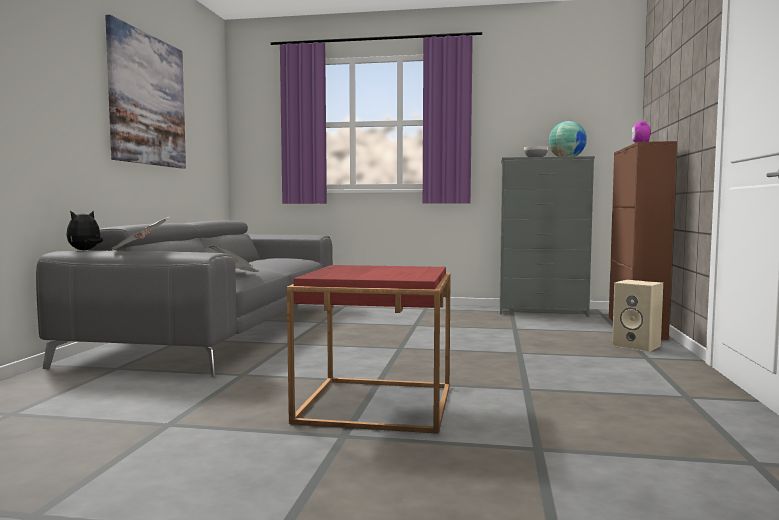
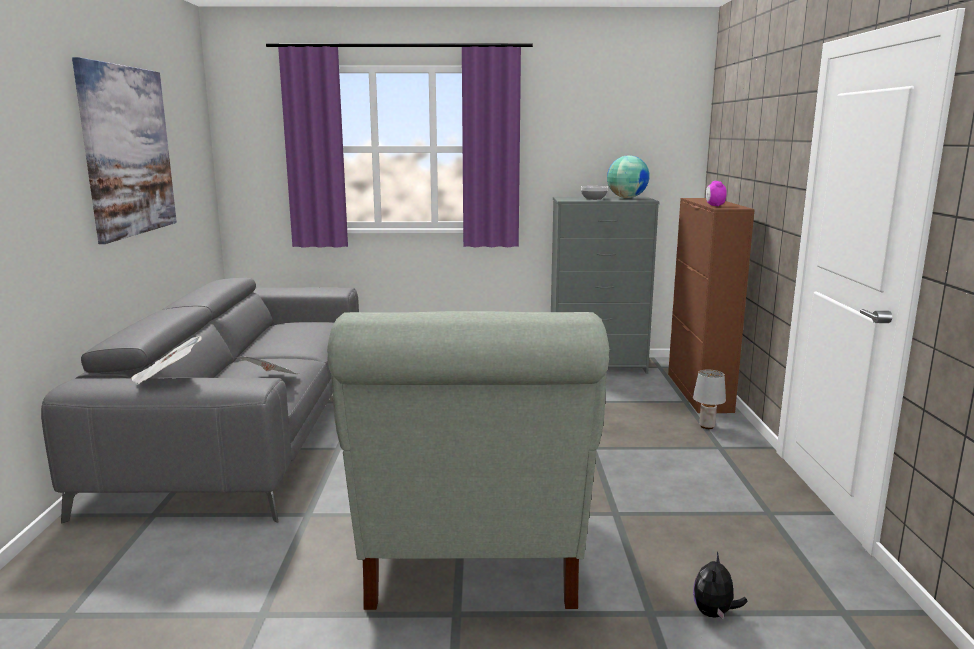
camera: 10 degrees left, 10 degrees up
plush toy [66,211,103,250] -> plush toy moved to [693,552,747,620]
red side table [287,265,451,434] -> grey armchair [327,311,609,610]
beige speaker [612,280,663,352] -> grey table lamp [693,369,726,429]

